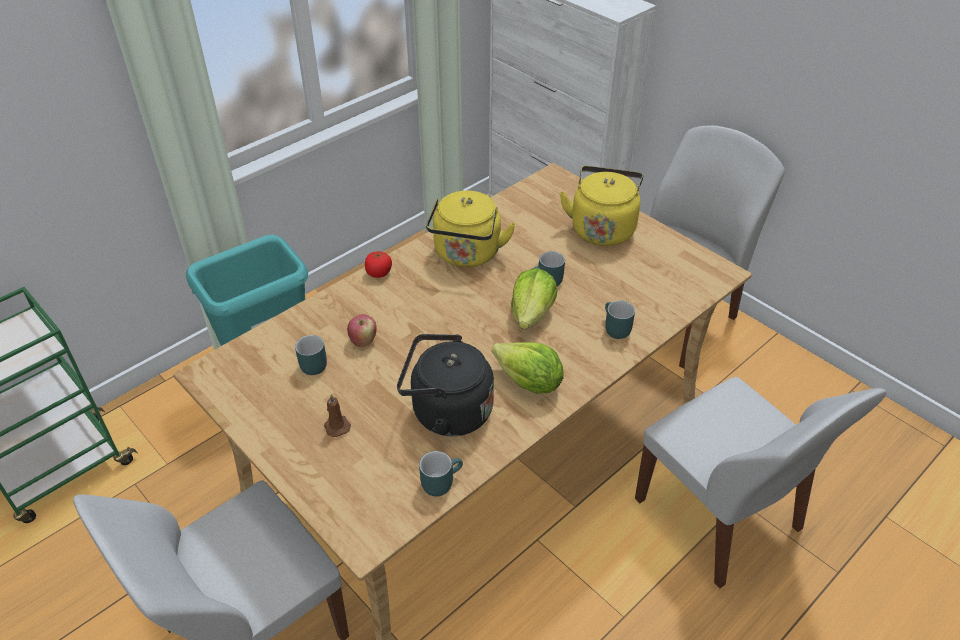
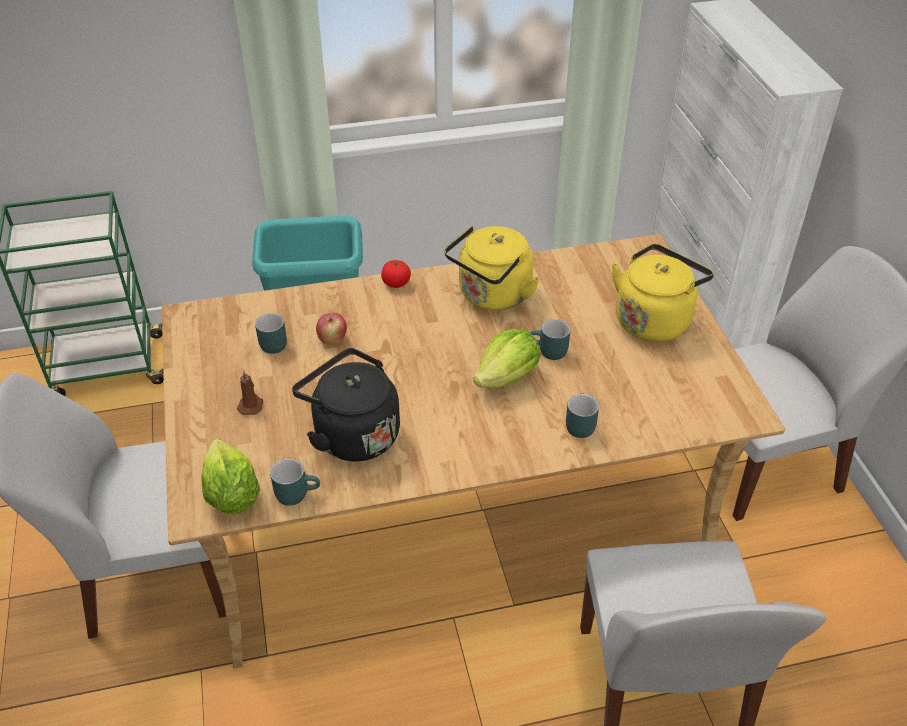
camera: 30 degrees right, 0 degrees up
lettuce [492,342,564,394] -> lettuce moved to [201,439,260,514]

